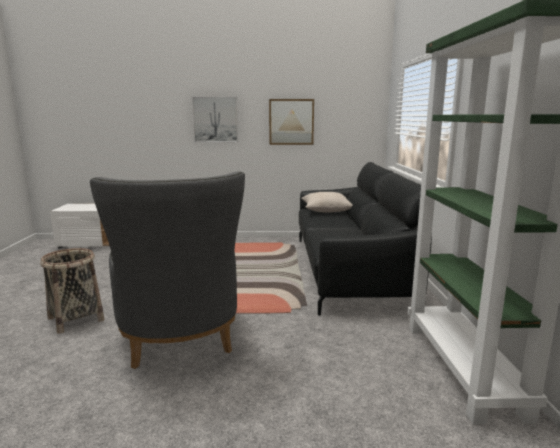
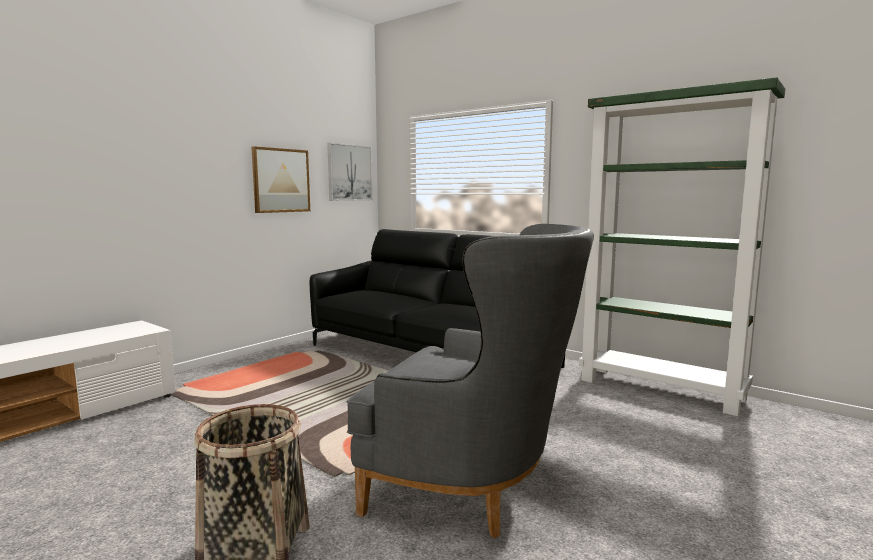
camera: 50 degrees left, 5 degrees down
picture [192,96,238,142] -> picture moved to [327,143,373,201]
beige pillow [301,192,353,213] -> none

